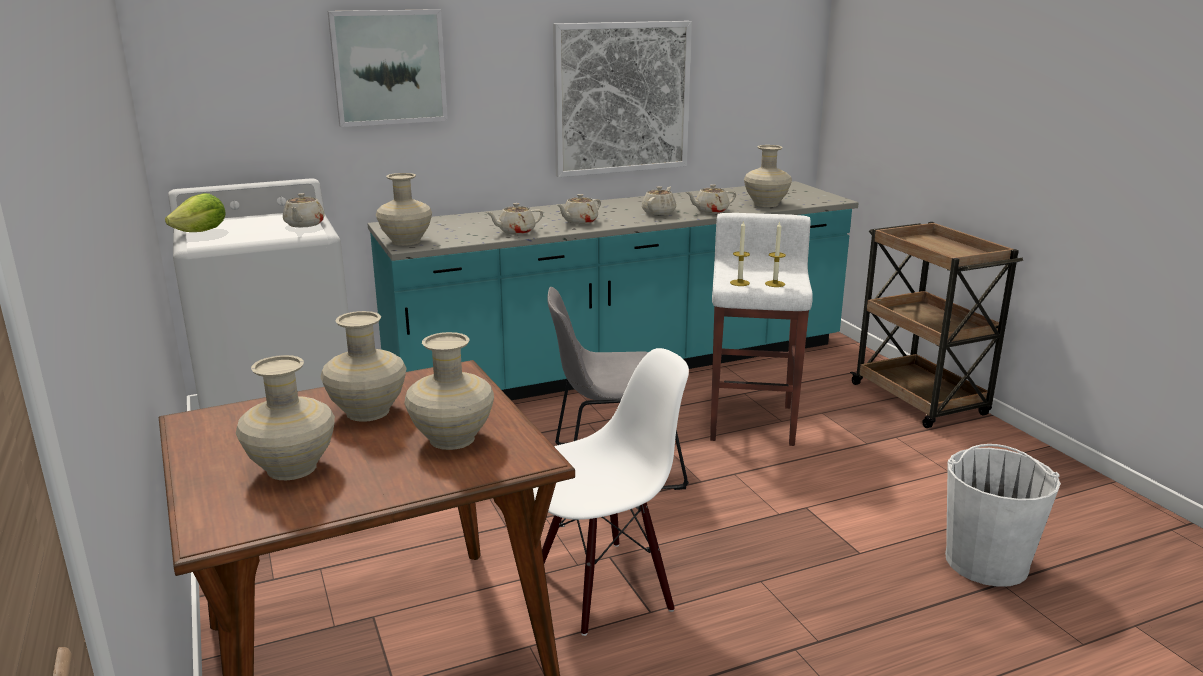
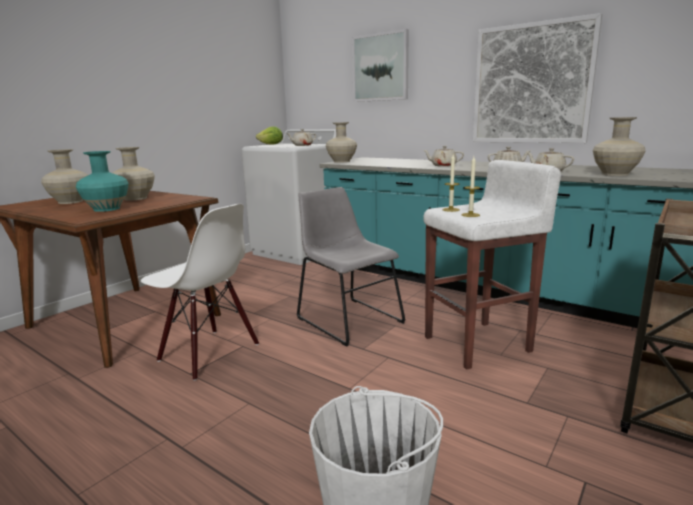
camera: 60 degrees right, 5 degrees down
beige vase [404,332,494,450] -> turquoise vase [76,151,128,212]
beige teapot [486,203,543,235] -> none

